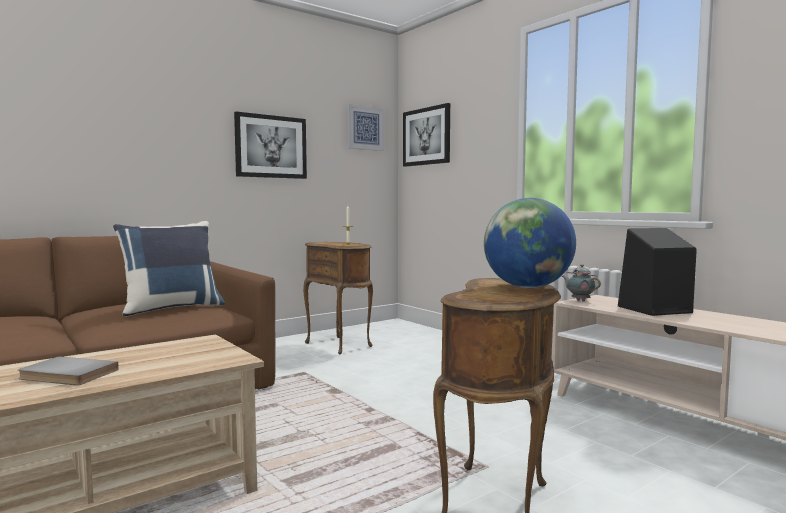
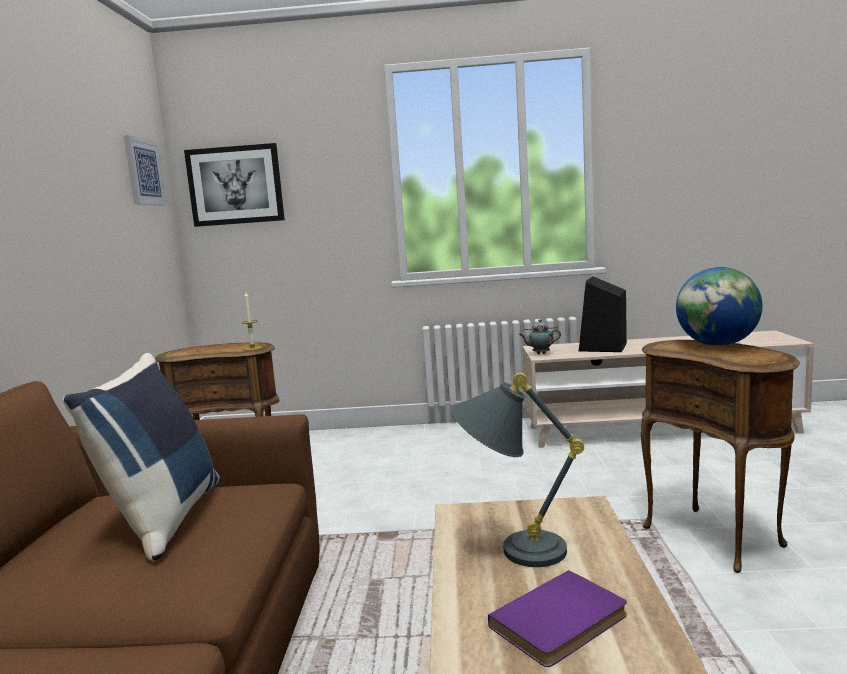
camera: 50 degrees left, 5 degrees up
grey book [18,356,119,385] -> purple book [488,570,627,667]
picture [234,112,307,179] -> none
none -> grey table lamp [451,373,584,567]

